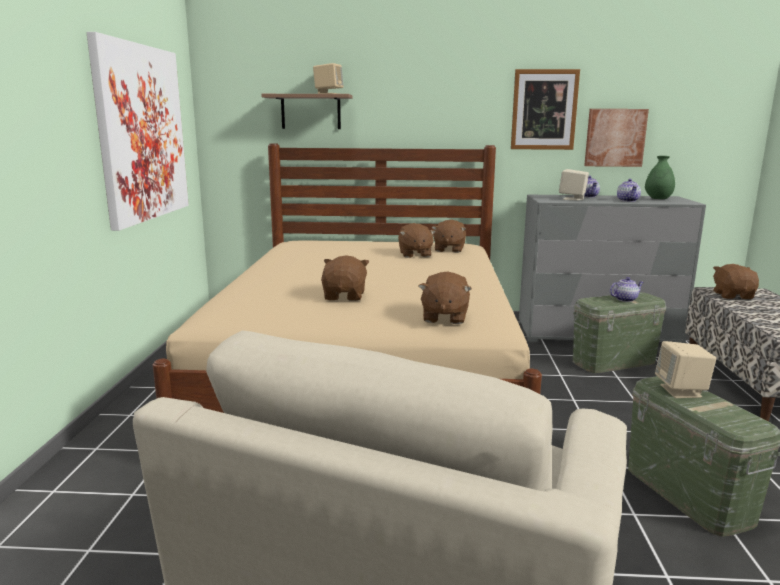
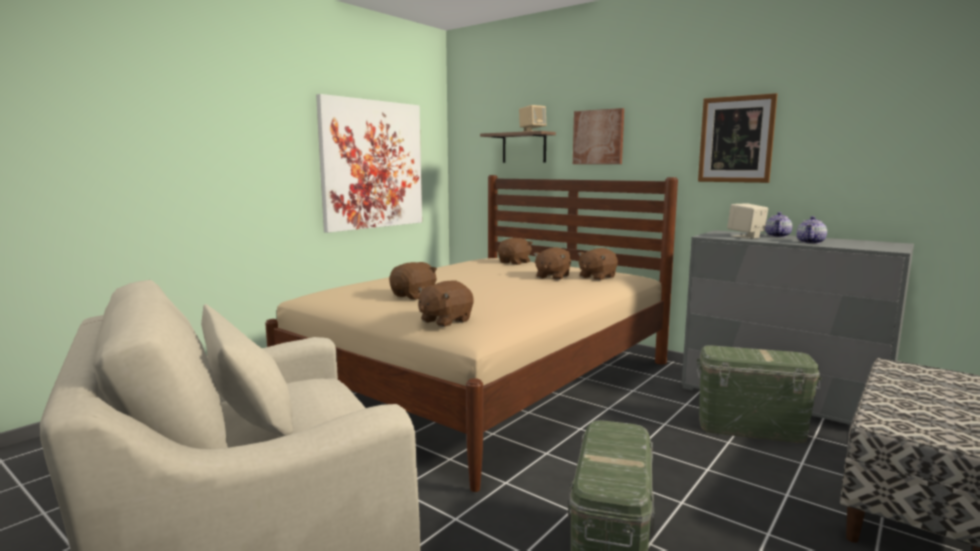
camera: 35 degrees right, 5 degrees down
picture [584,109,649,167] -> picture moved to [573,108,624,164]
teapot [610,277,643,302] -> none
green vase [645,156,675,199] -> none
beige speaker [655,341,716,398] -> none
brown plush toy [713,264,759,299] -> brown plush toy moved to [498,238,533,265]

